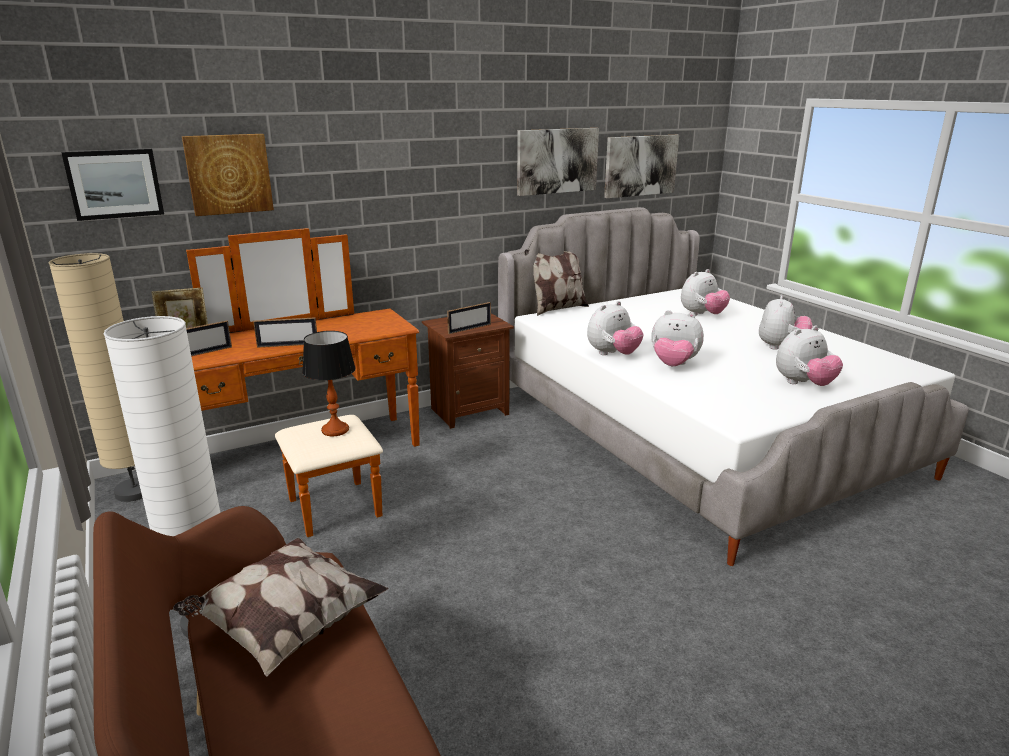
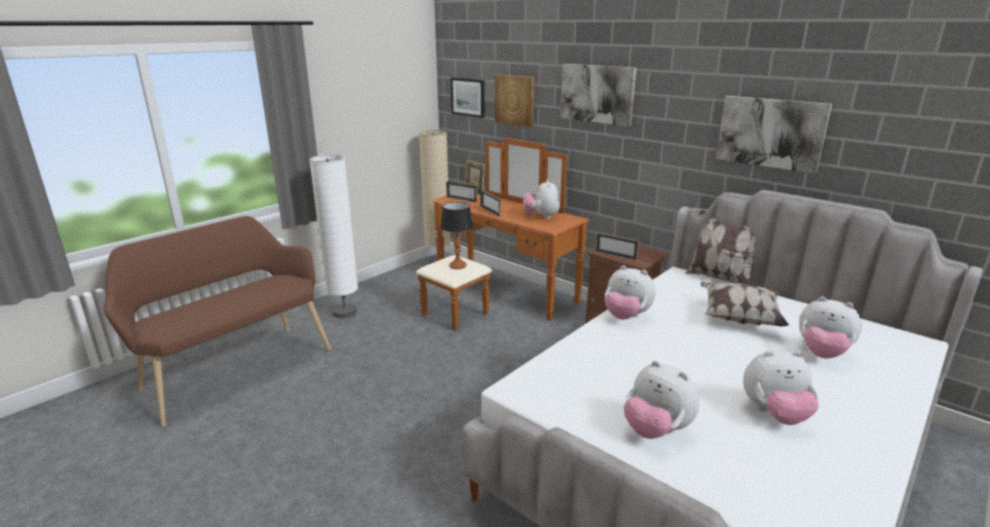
camera: 70 degrees right, 0 degrees up
pillow [173,538,389,676] -> pillow moved to [701,282,790,326]
picture [604,135,679,198] -> picture moved to [561,64,637,126]
plush toy [652,310,704,366] -> plush toy moved to [523,179,560,219]

